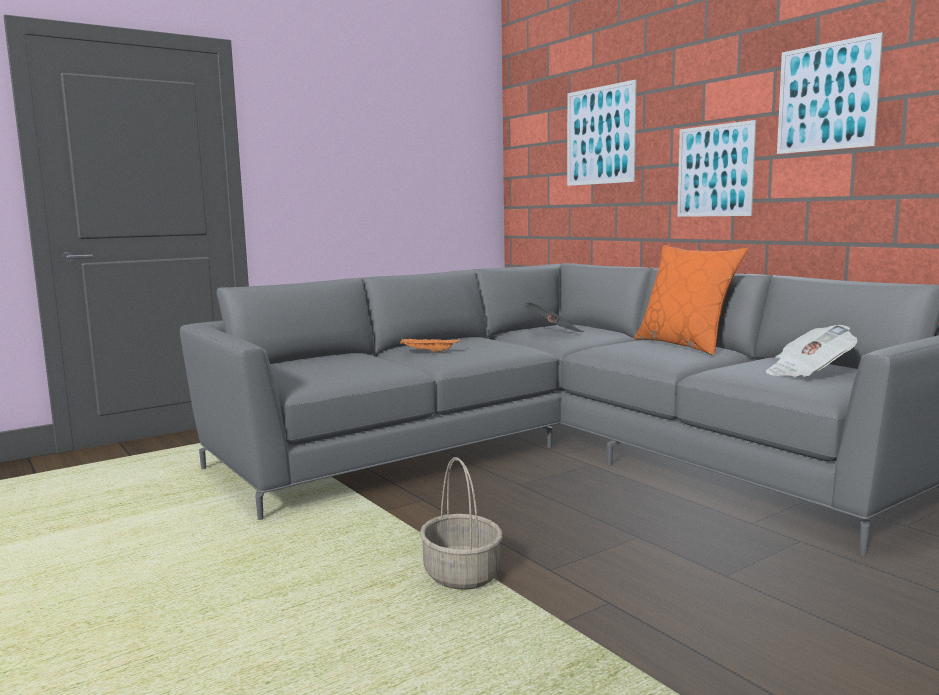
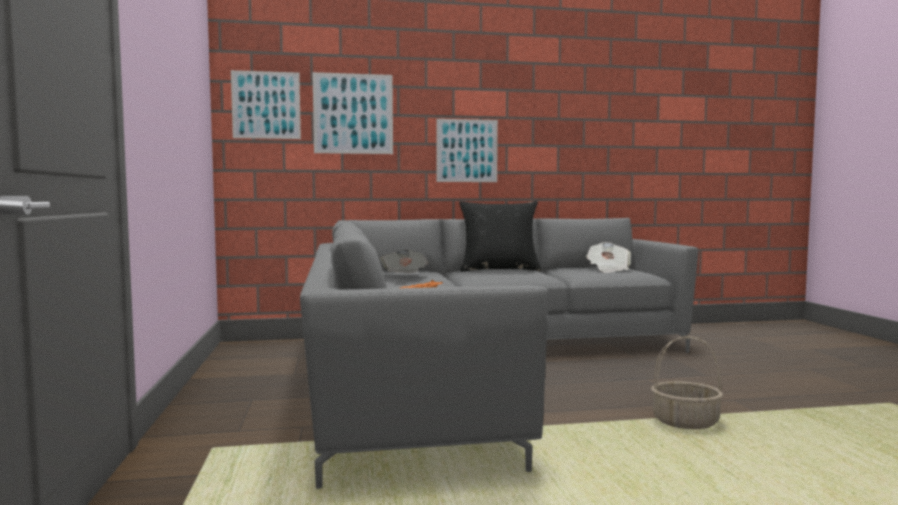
camera: 65 degrees left, 5 degrees down
orange pillow [634,245,747,355] -> black pillow [459,201,541,272]
picture [777,32,883,154] -> picture moved to [231,70,301,139]

